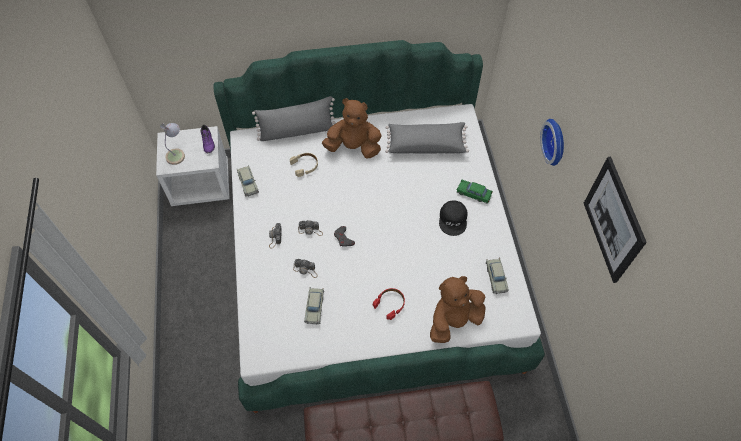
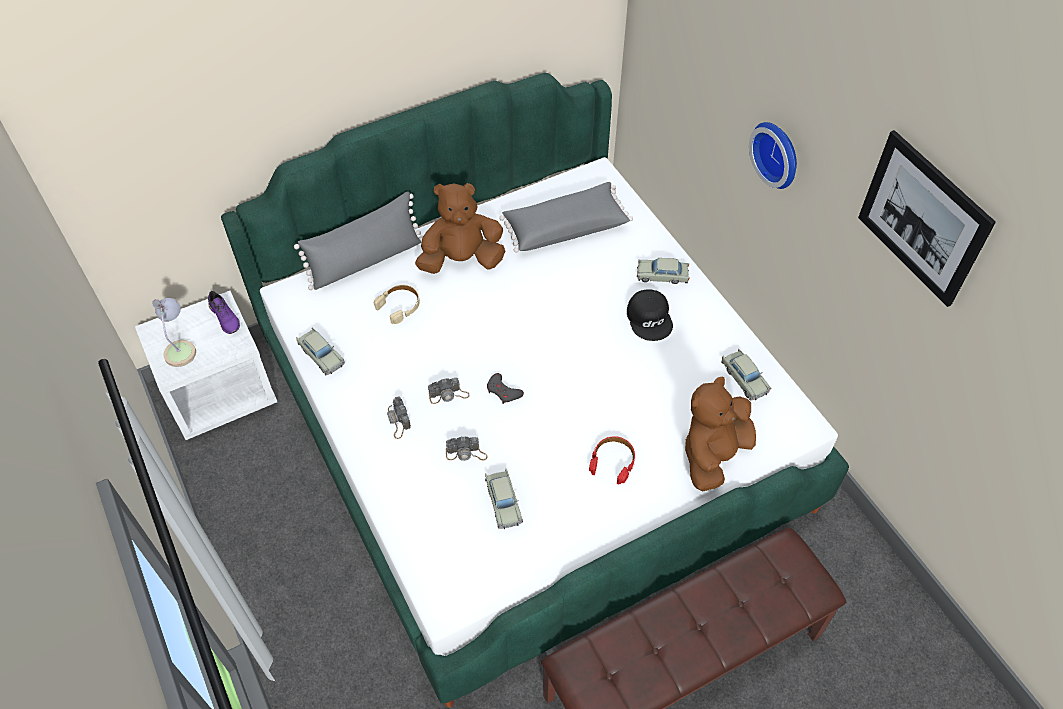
camera: 20 degrees left, 5 degrees down
green toy car [457,179,493,204] -> beige toy car [637,258,690,284]

